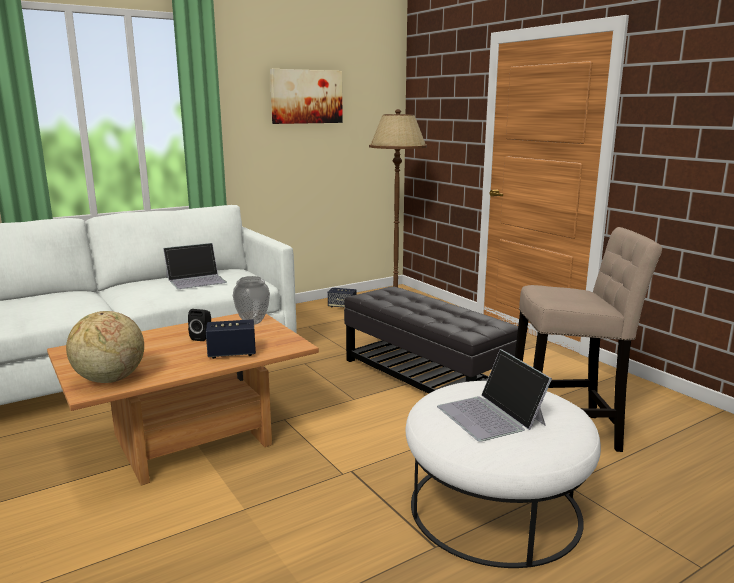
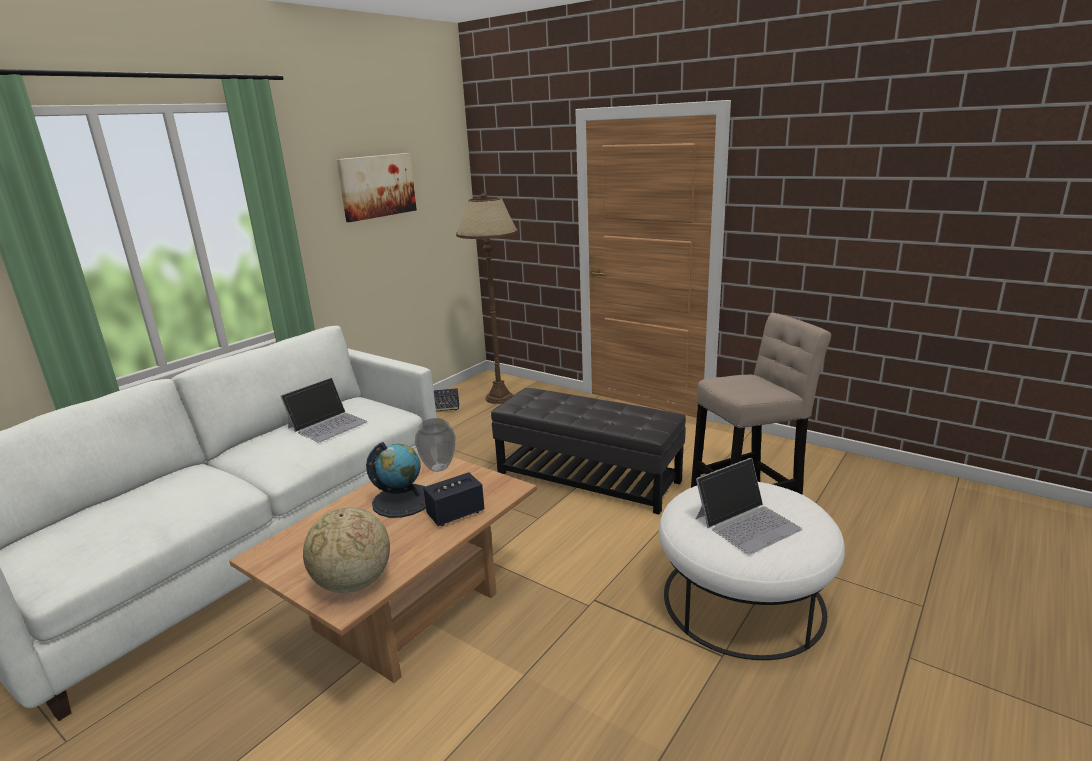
camera: 20 degrees left, 5 degrees up
black speaker [188,309,211,341] -> globe [366,442,426,518]
laptop [437,349,552,442] -> laptop turned 75 degrees counterclockwise [696,458,802,555]

